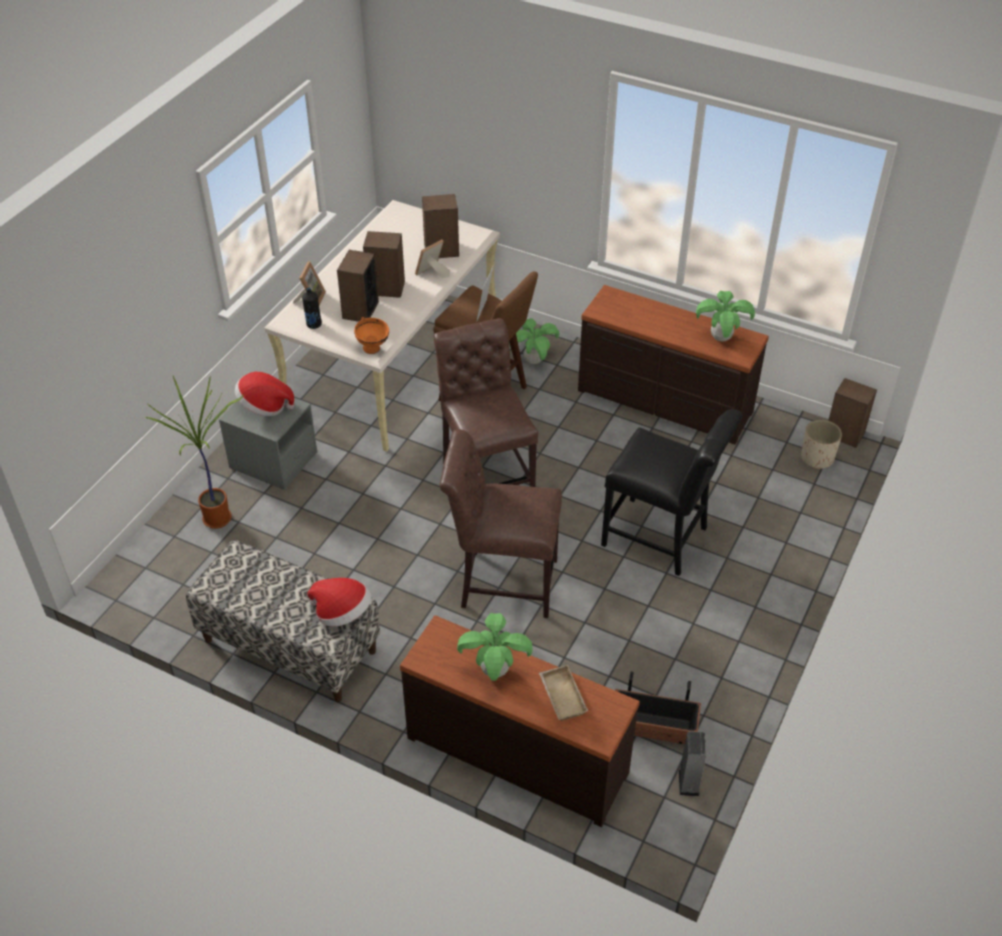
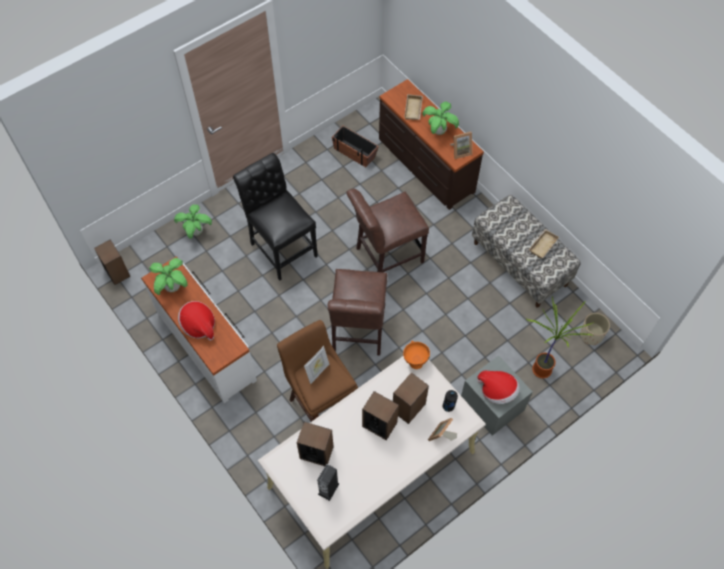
camera: 155 degrees left, 15 degrees up
hat [307,578,371,627] -> hat moved to [178,301,215,341]
picture frame [415,239,450,278] -> picture frame moved to [450,132,472,159]
brown chair [439,429,562,618] -> brown chair turned 120 degrees clockwise [346,189,429,272]
potted plant [509,318,560,364] -> potted plant moved to [174,204,212,239]
brown dresser [578,285,769,445] -> white dresser [141,257,257,403]
speaker [679,731,706,796] -> speaker moved to [317,464,339,501]
beige planter [801,420,842,469] -> beige planter moved to [580,313,610,345]
none -> beige tray [529,229,559,258]

